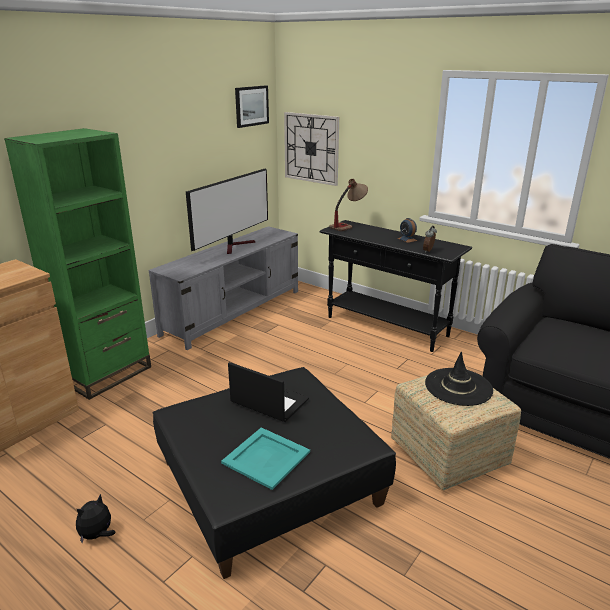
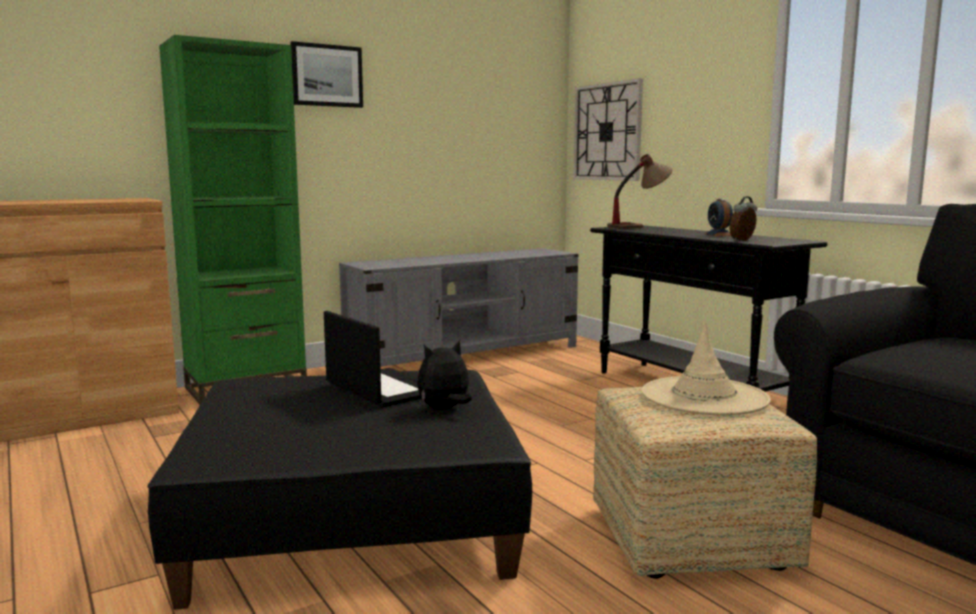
camera: 20 degrees right, 15 degrees down
plush toy [76,494,115,544] -> plush toy moved to [417,340,472,409]
television [186,168,268,254] -> none
turquoise tray [221,427,310,490] -> none
picture [235,85,269,128] -> picture moved to [290,41,363,108]
black hat [425,352,493,406] -> beige hat [642,322,771,415]

